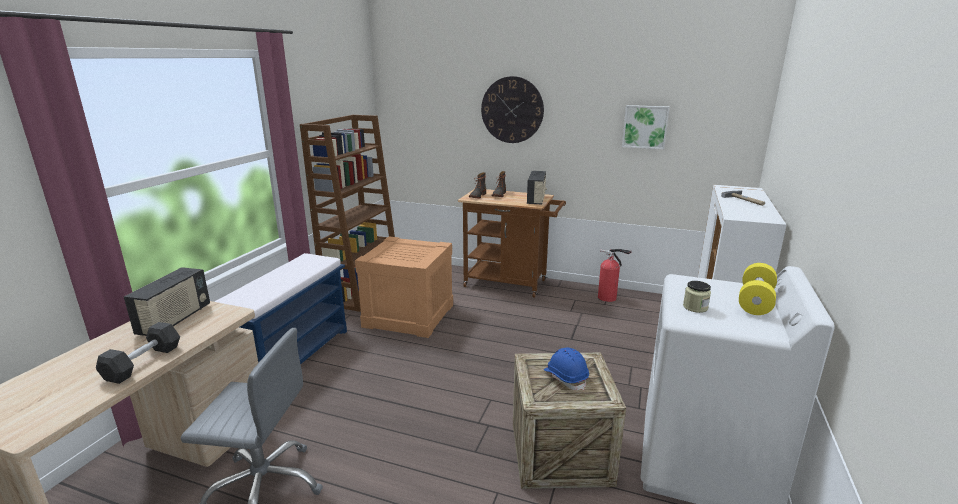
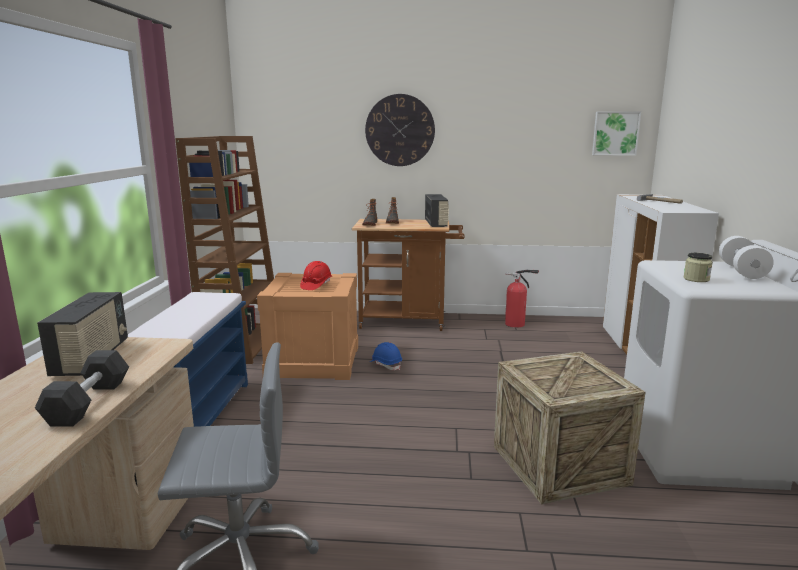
camera: 15 degrees left, 5 degrees down
blue hard hat [544,348,589,391] -> blue hard hat moved to [370,342,402,370]
picture [622,105,670,149] -> picture moved to [592,111,641,156]
yellow dumbbell [739,263,777,315] -> white dumbbell [719,236,774,279]
none -> red hard hat [300,261,332,290]

